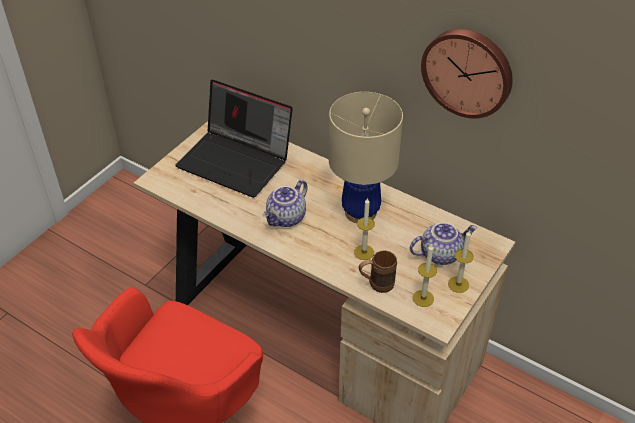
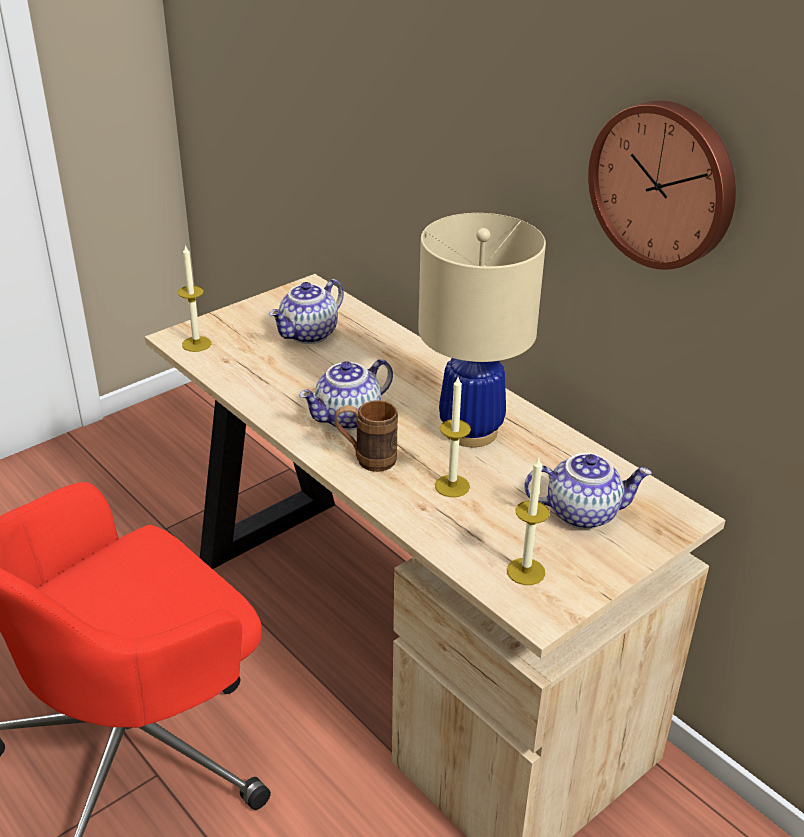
camera: 15 degrees right, 10 degrees down
laptop [175,80,293,198] -> teapot [269,279,344,344]
brown mug [359,250,397,293] -> brown mug moved to [335,400,398,472]
candle [448,231,474,293] -> candle moved to [178,244,211,352]

